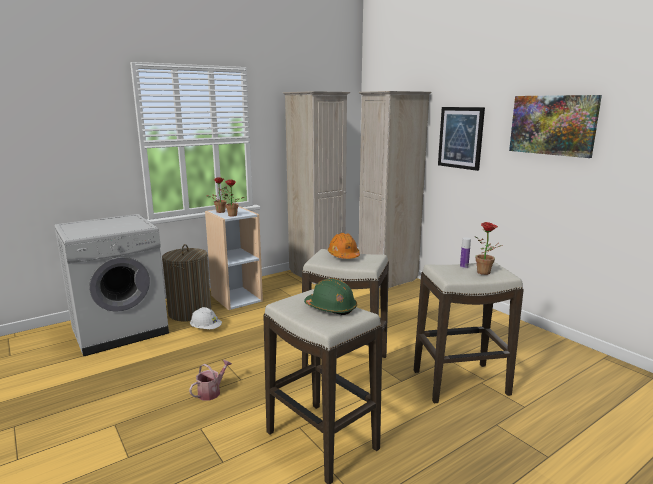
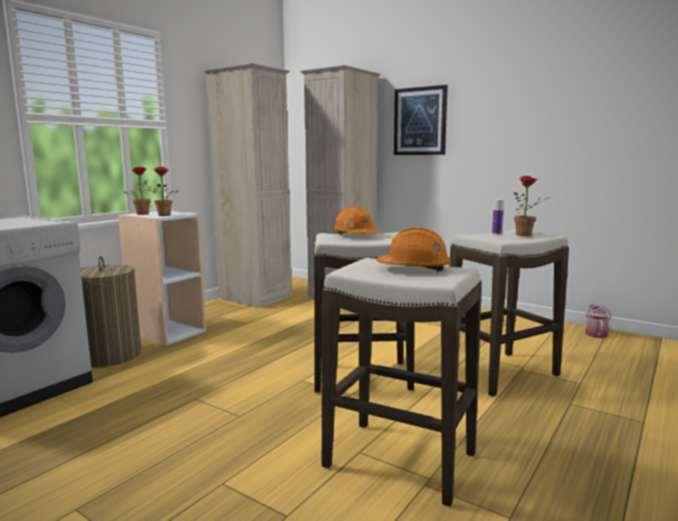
camera: 20 degrees left, 5 degrees down
watering can [189,360,232,401] -> watering can moved to [585,304,611,338]
white hard hat [190,307,222,329] -> none
green hard hat [304,278,357,315] -> orange hard hat [377,227,451,272]
picture [509,95,602,158] -> none

